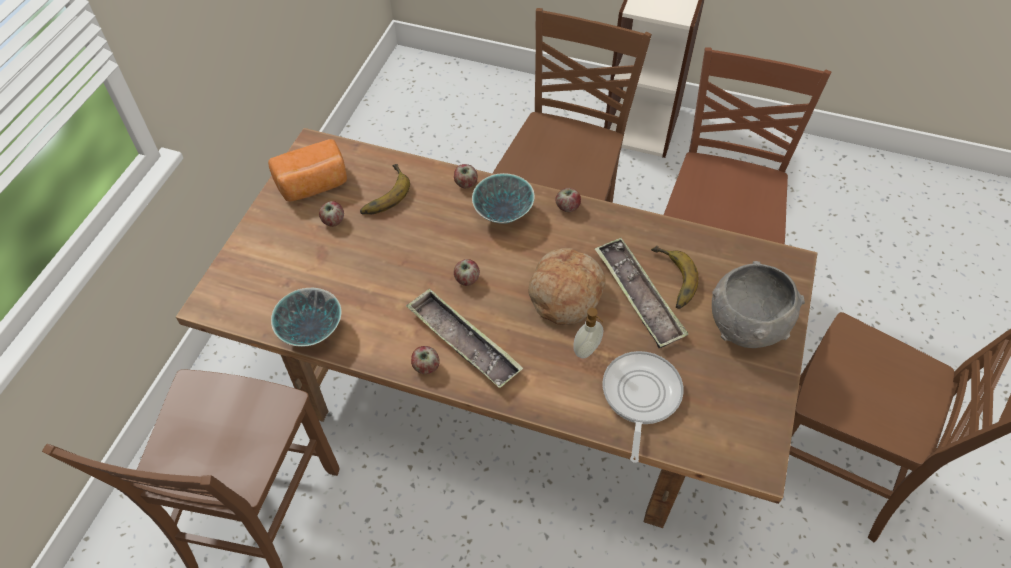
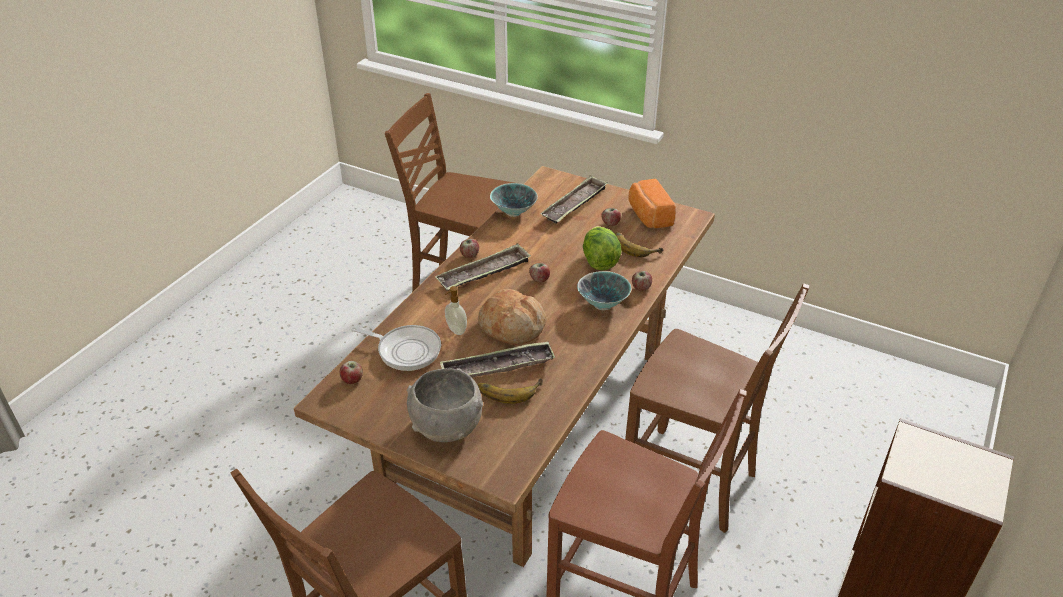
camera: 100 degrees right, 15 degrees down
apple [555,188,581,212] -> apple moved to [340,361,363,384]
none -> tray [541,175,607,224]
none -> lettuce [583,226,622,270]

